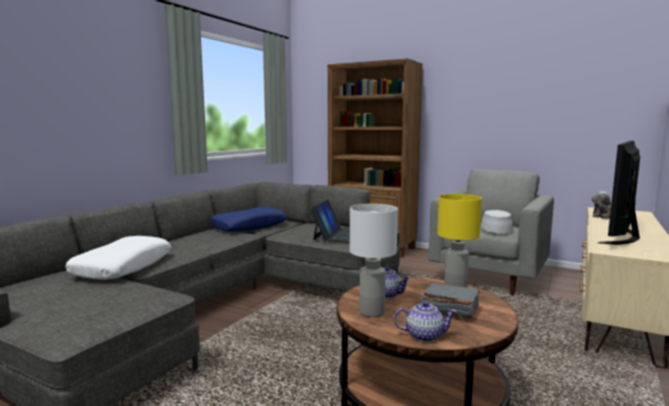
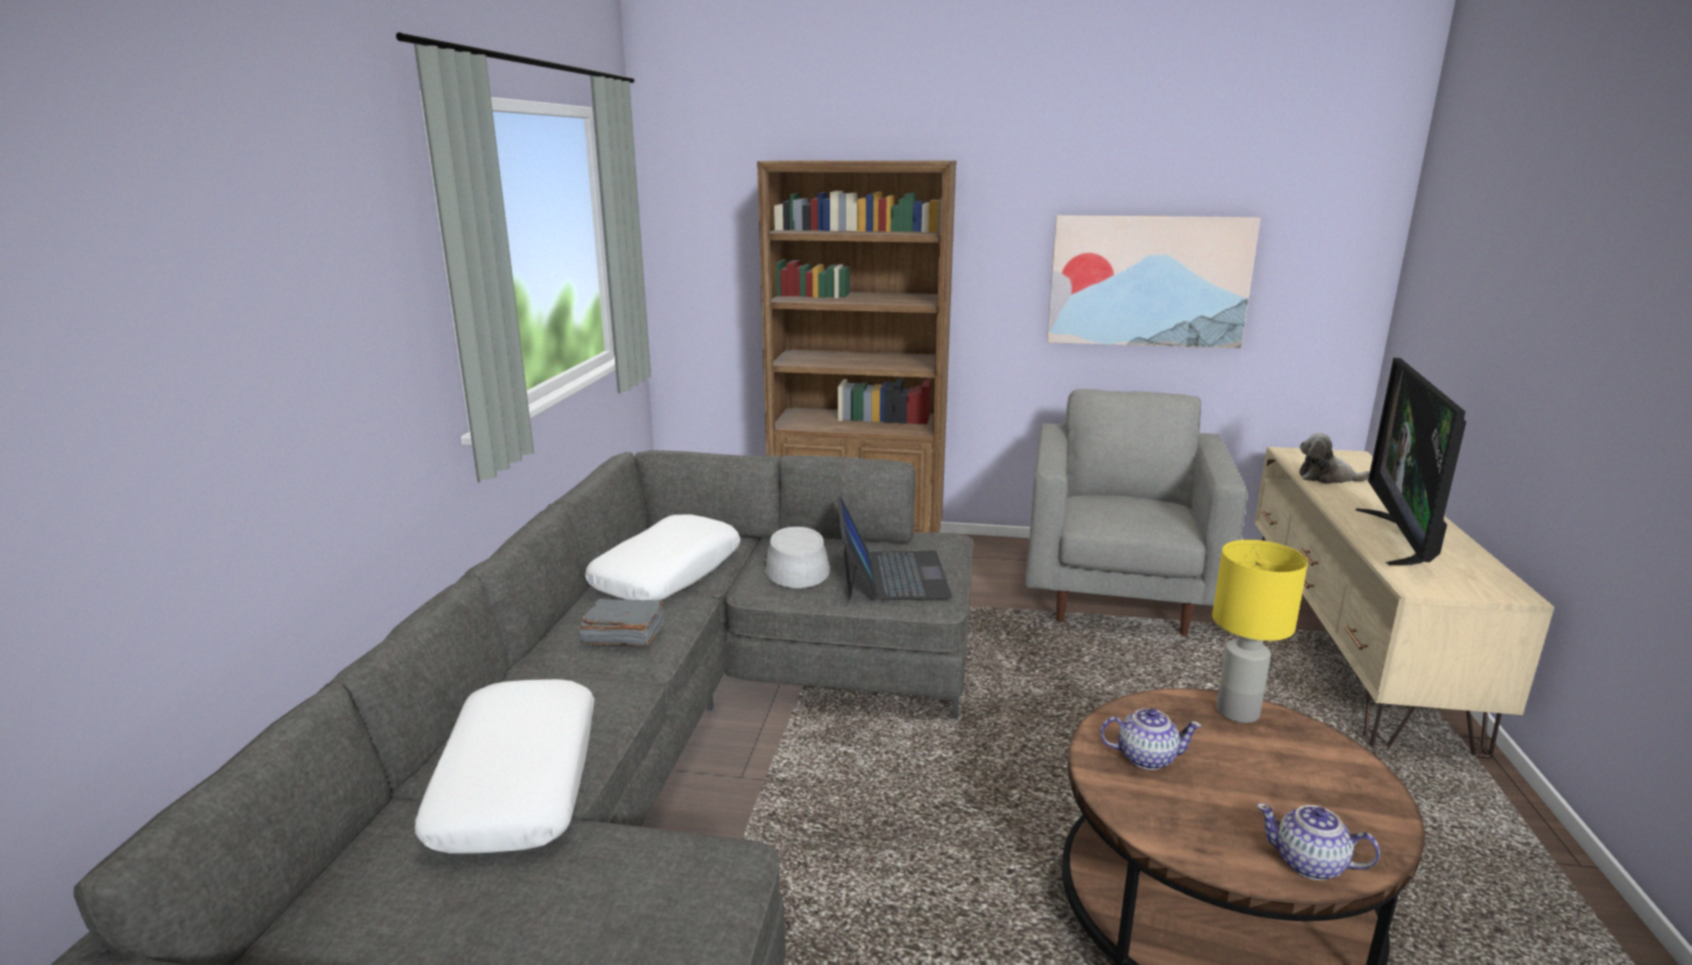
camera: 20 degrees left, 10 degrees up
blue pillow [210,207,286,232] -> white pillow [585,514,740,600]
white table lamp [350,204,398,317] -> none
teapot [394,301,457,342] -> teapot turned 135 degrees counterclockwise [1256,803,1380,880]
grey book [421,283,480,318] -> grey book moved to [578,599,664,646]
grey hat [480,210,513,233] -> grey hat moved to [764,527,830,588]
none -> picture [1047,215,1261,349]

